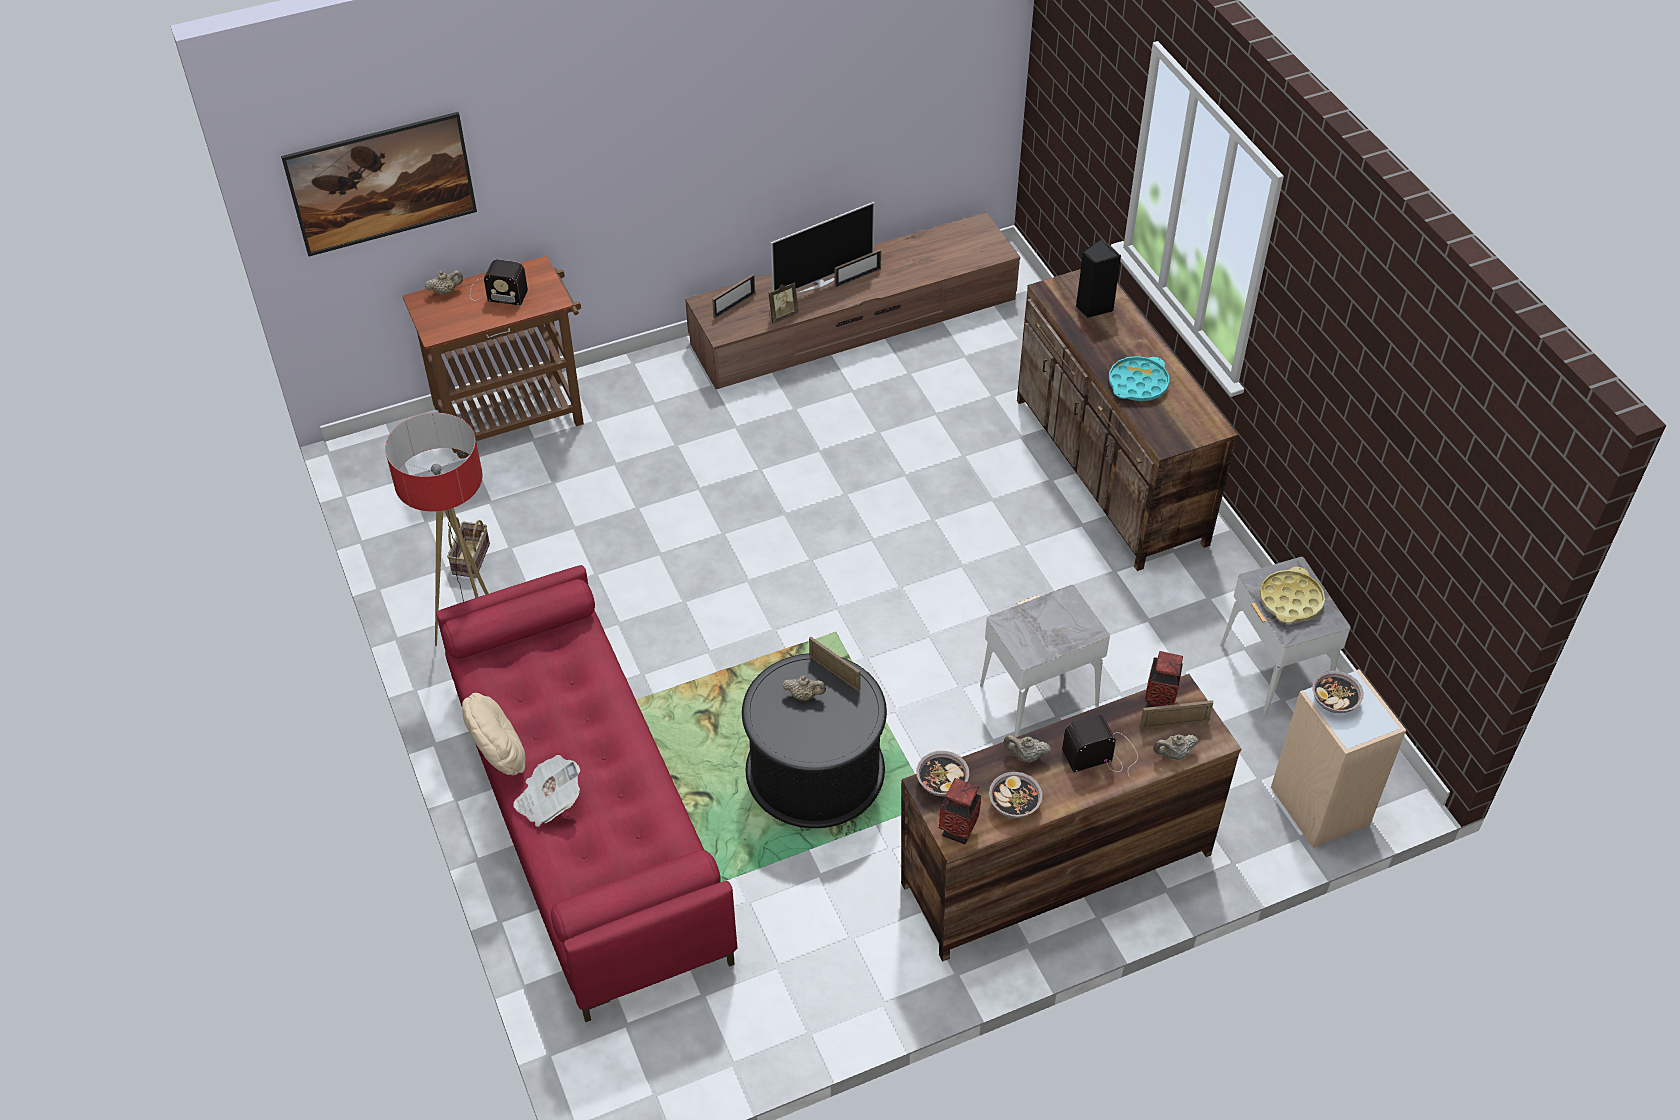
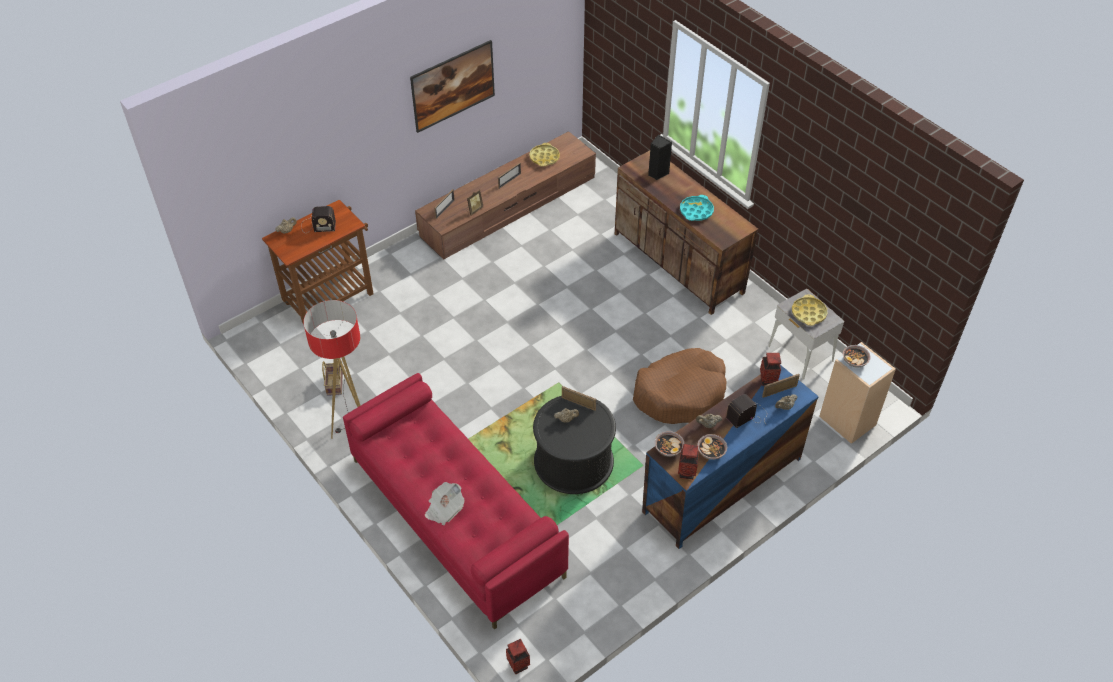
camera: 15 degrees left, 0 degrees up
picture [281,112,477,256] -> picture moved to [410,40,495,133]
beige pillow [462,693,526,775] -> none
television [771,202,875,294] -> none
brown cabinet [901,674,1241,962] -> blue cabinet [642,365,819,549]
side table [980,585,1110,737] -> brown dog bed [633,348,726,424]
none -> vase [506,639,530,674]
none -> yellow tray [529,143,560,167]

